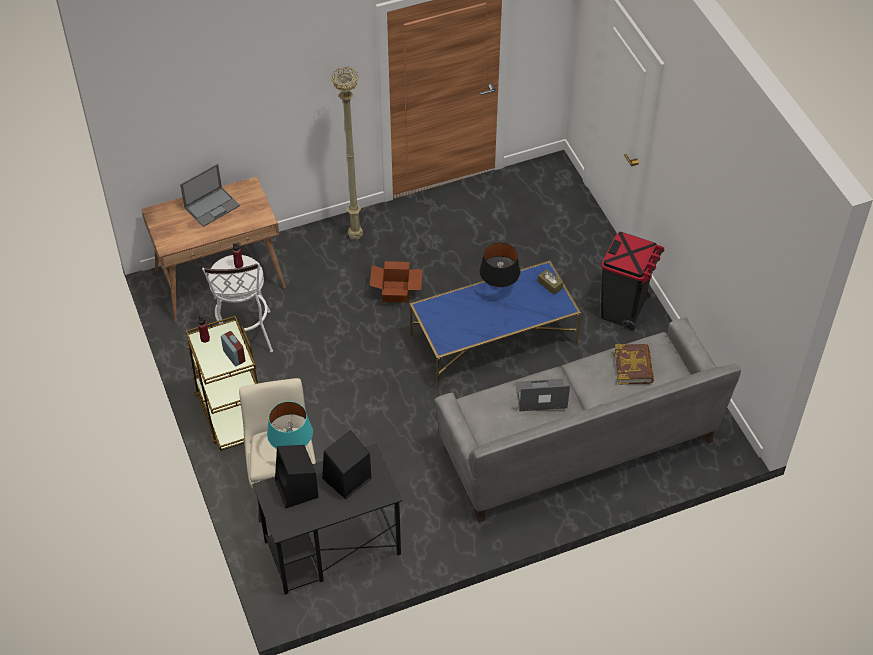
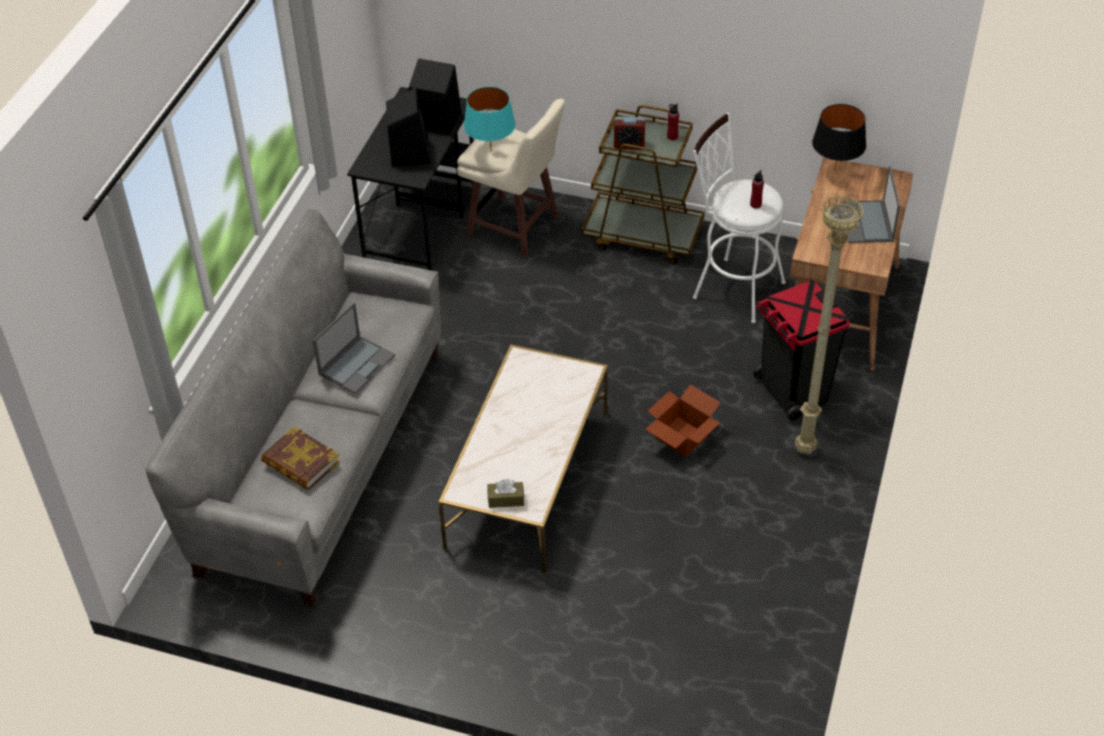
camera: 130 degrees right, 5 degrees down
blue coffee table [410,261,581,390] -> white coffee table [438,344,608,574]
black table lamp [480,242,520,288] -> black table lamp moved to [812,104,866,172]
black trash can [601,232,664,331] -> black trash can moved to [753,280,850,420]

